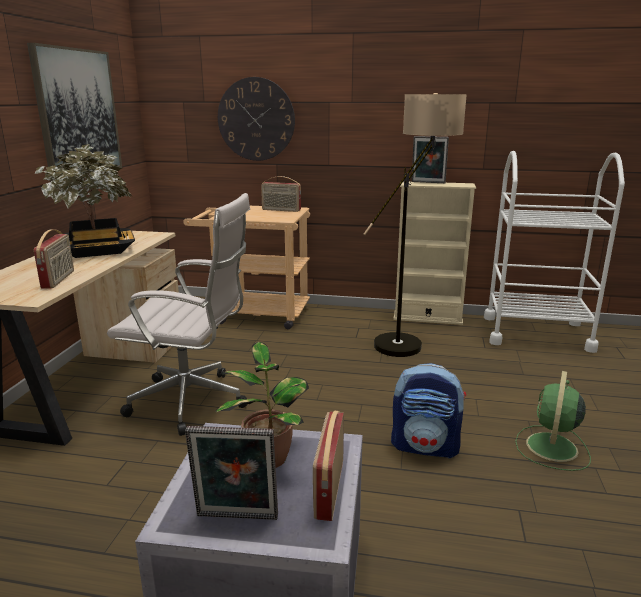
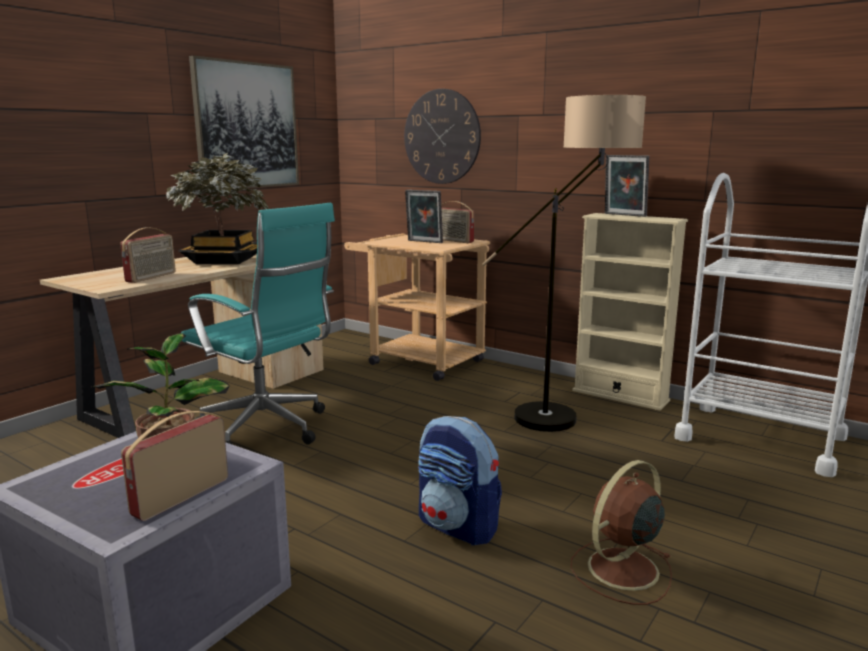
camera: 25 degrees right, 5 degrees down
white office chair [107,193,250,436] -> turquoise office chair [181,203,335,445]
picture frame [185,426,278,520] -> picture frame moved to [405,190,443,243]
green fan [515,371,591,471] -> brown fan [571,460,672,605]

